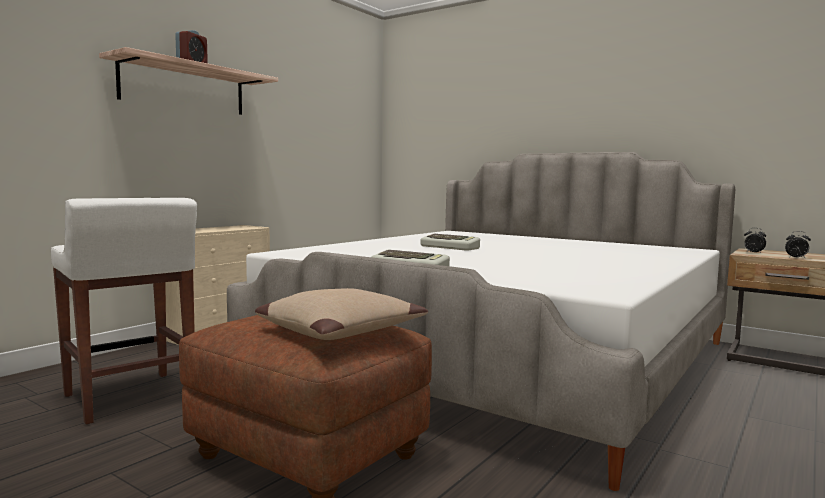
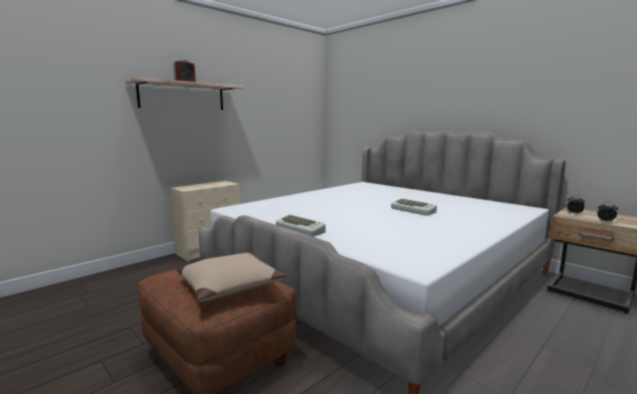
camera: 10 degrees right, 5 degrees up
white stool [51,198,197,424] -> none
keyboard [420,234,480,251] -> keyboard moved to [391,199,437,216]

